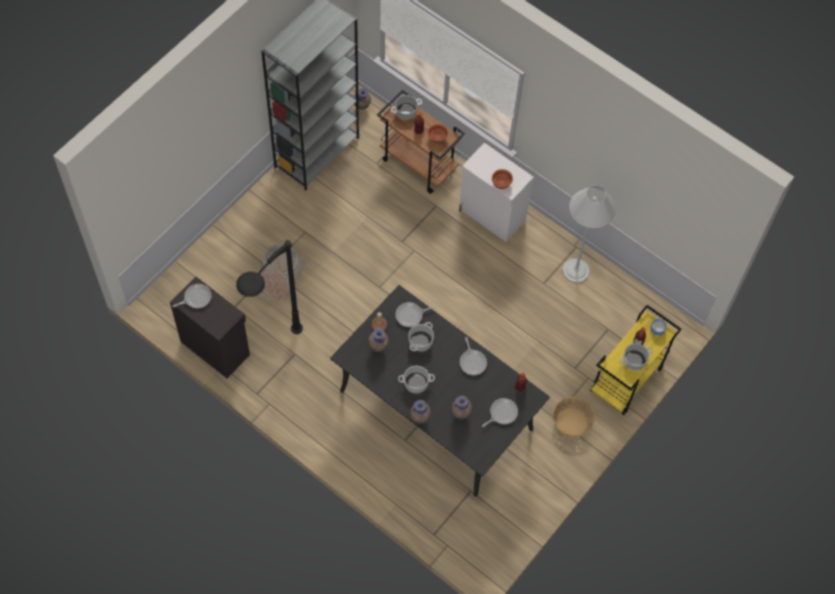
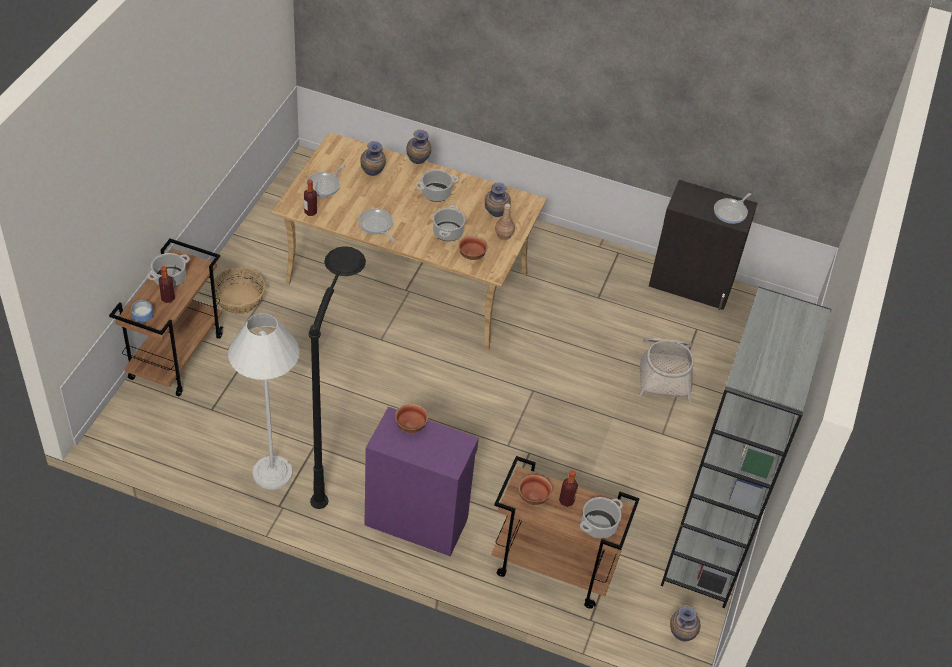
camera: 160 degrees right, 15 degrees down
black floor lamp [236,240,303,334] -> black floor lamp moved to [308,246,366,509]
black dining table [330,285,550,497] -> beige dining table [272,132,547,351]
frying pan [395,302,435,327] -> bowl [459,236,488,260]
white cabinet [459,143,534,242] -> purple cabinet [364,407,479,556]
yellow cart [590,305,682,415] -> brown cart [109,239,223,397]

